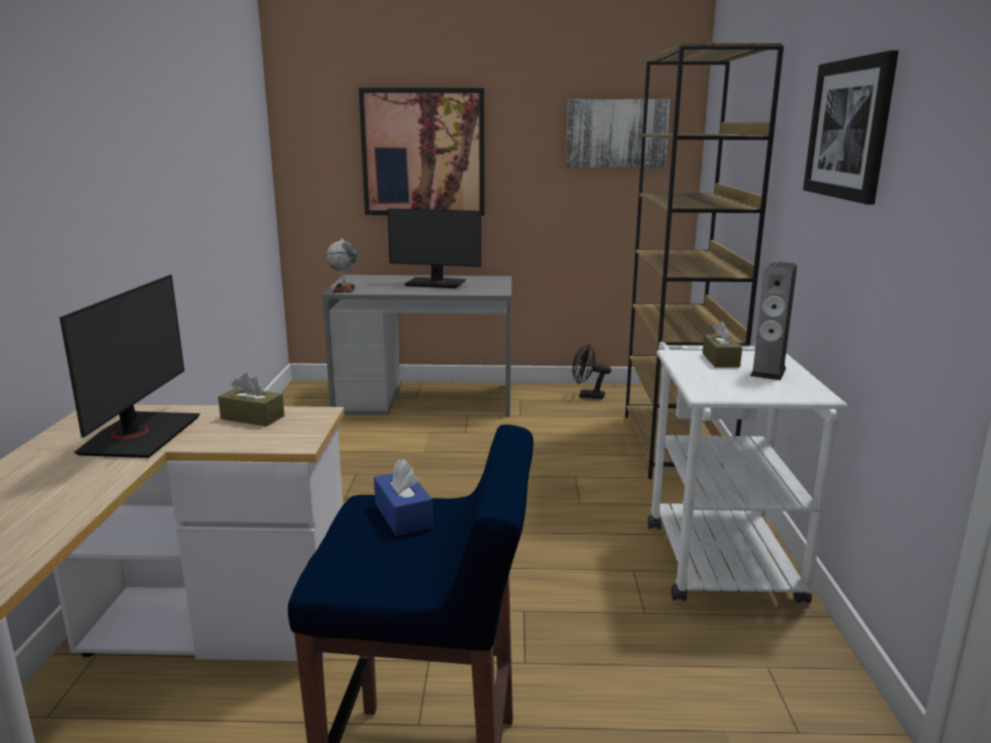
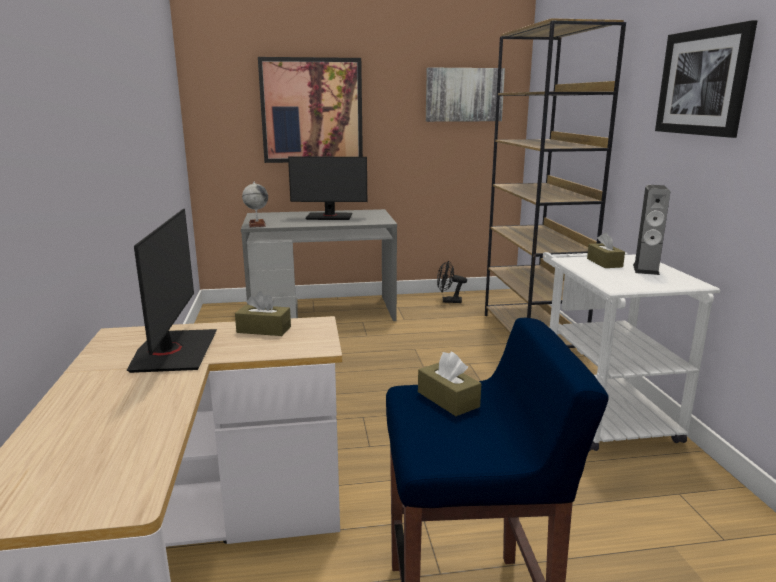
camera: 10 degrees left, 0 degrees up
blue tissue box [374,459,433,536] -> brown tissue box [418,352,481,416]

